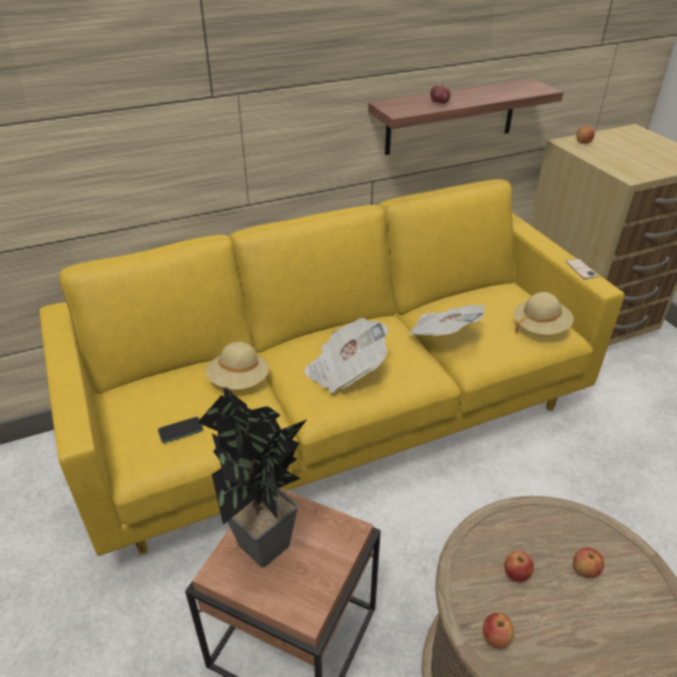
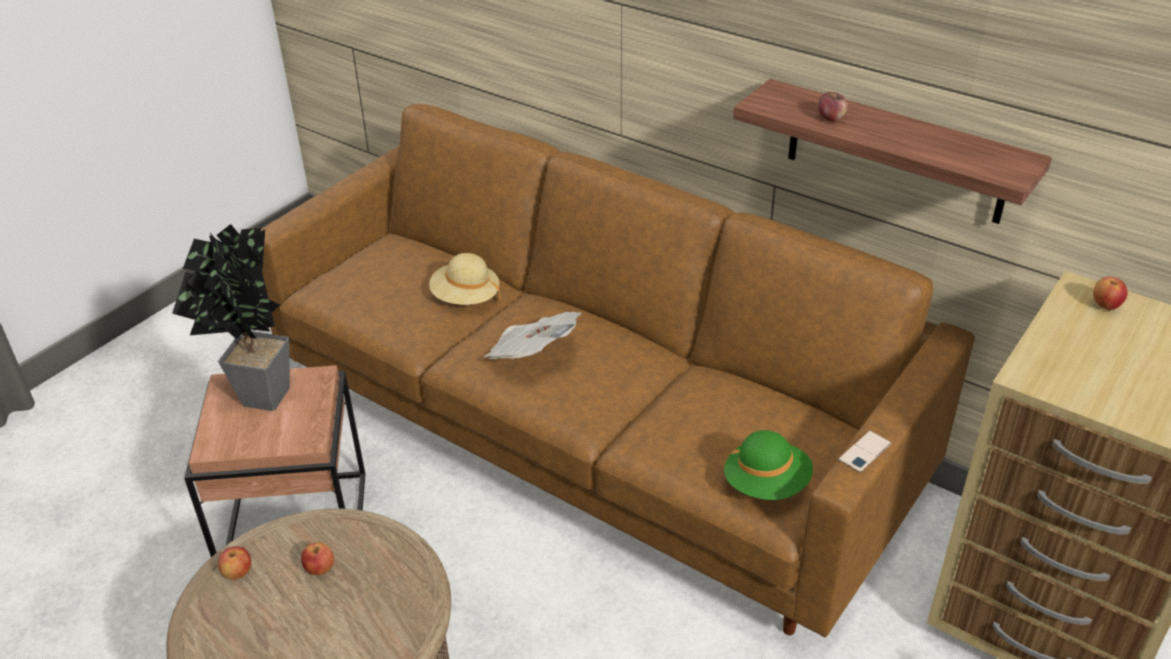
camera: 60 degrees right, 0 degrees up
yellow sofa [39,179,625,556] -> brown sofa [261,104,975,637]
phone [158,417,203,443] -> none
newspaper [408,305,486,336] -> none
beige hat [514,292,574,335] -> green hat [724,430,813,500]
apple [573,547,604,578] -> none

